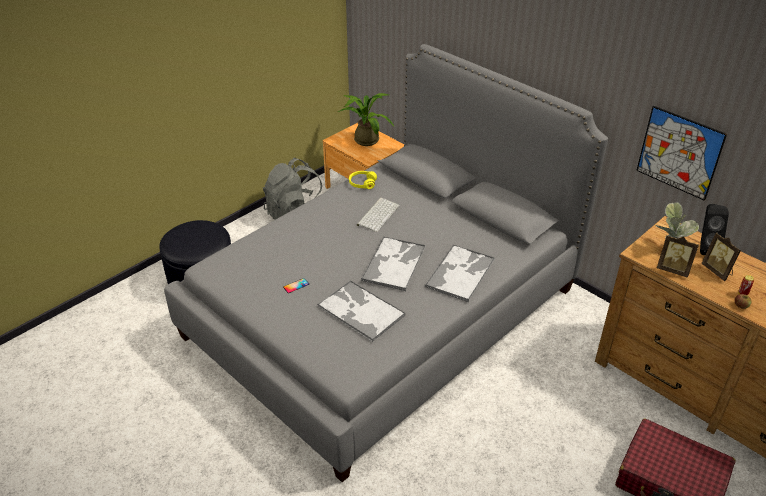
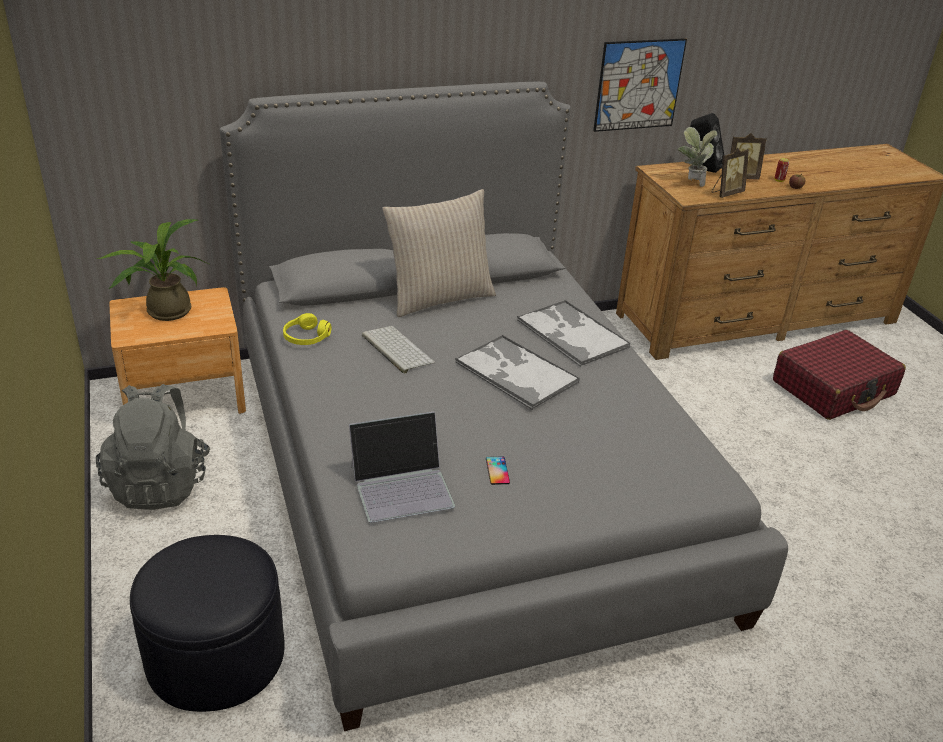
camera: 65 degrees left, 5 degrees down
tray [317,280,405,342] -> none
none -> laptop [349,411,455,523]
none -> beige pillow [382,189,496,317]

